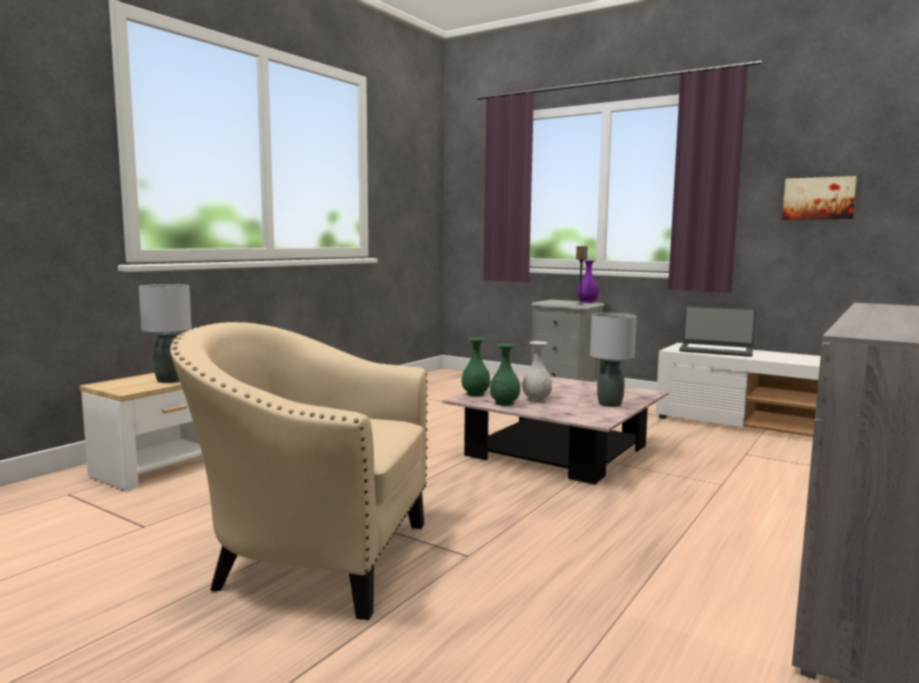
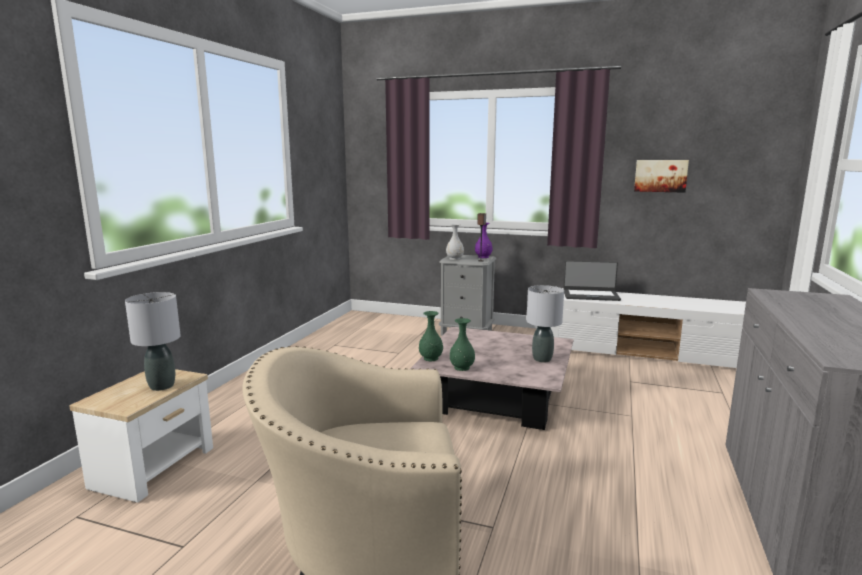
camera: 15 degrees left, 5 degrees up
white vase [522,341,552,402] -> white vase moved to [446,224,464,260]

